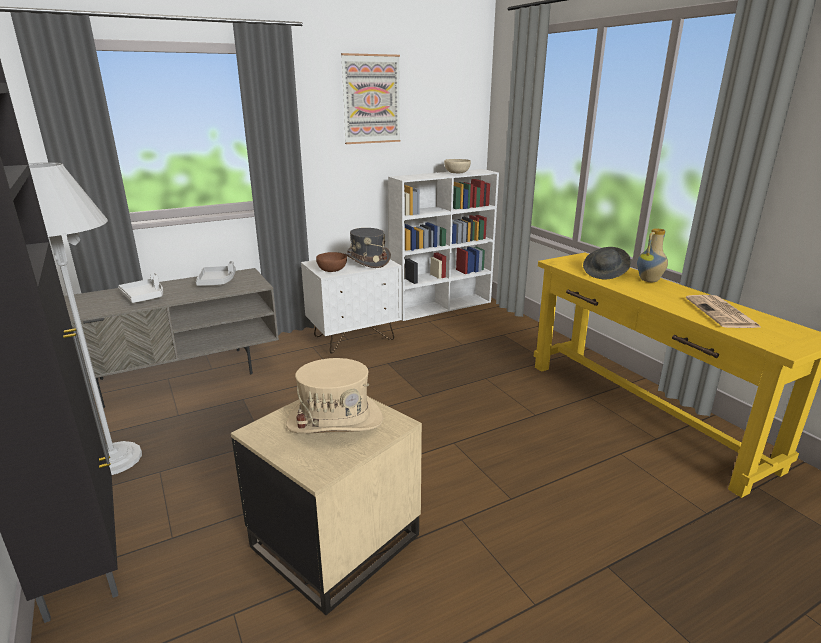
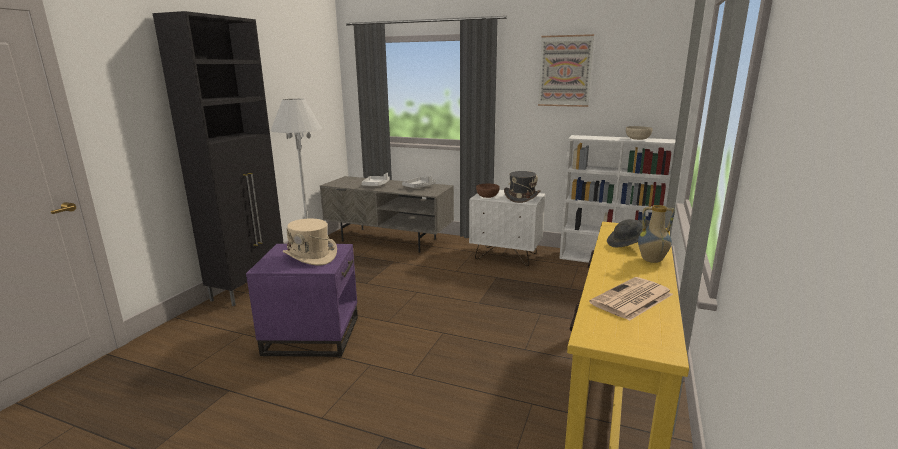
camera: 50 degrees right, 5 degrees down
beige side table [231,398,422,615] -> purple side table [246,244,358,357]

